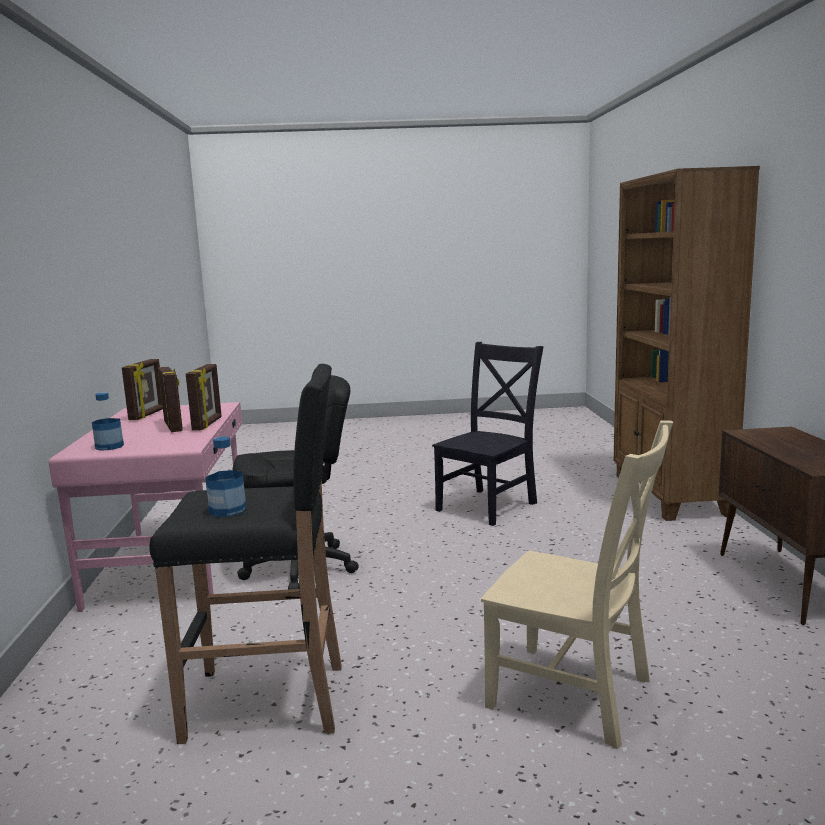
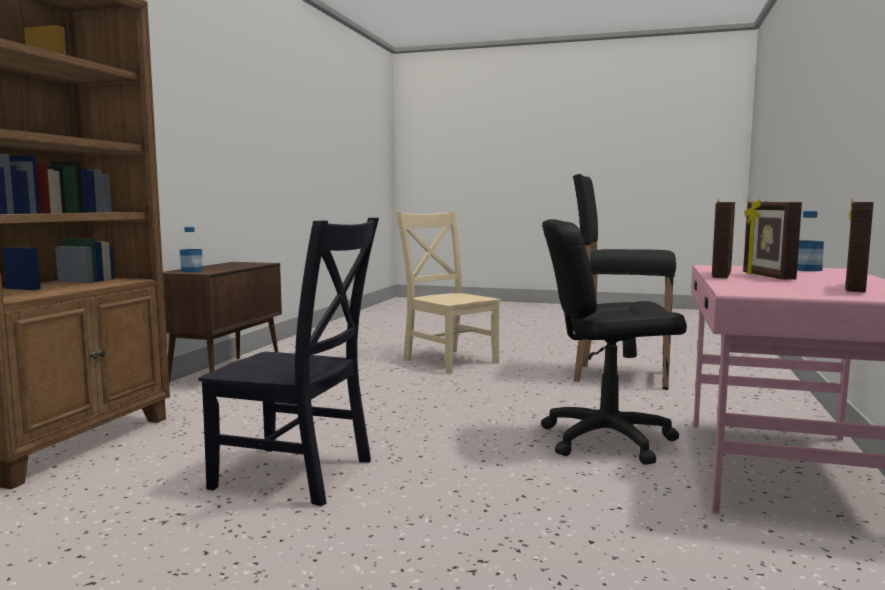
camera: 160 degrees left, 5 degrees down
bottle [205,436,246,517] -> bottle moved to [180,227,203,272]
black chair [432,342,544,526] -> black chair turned 135 degrees counterclockwise [198,218,379,506]

